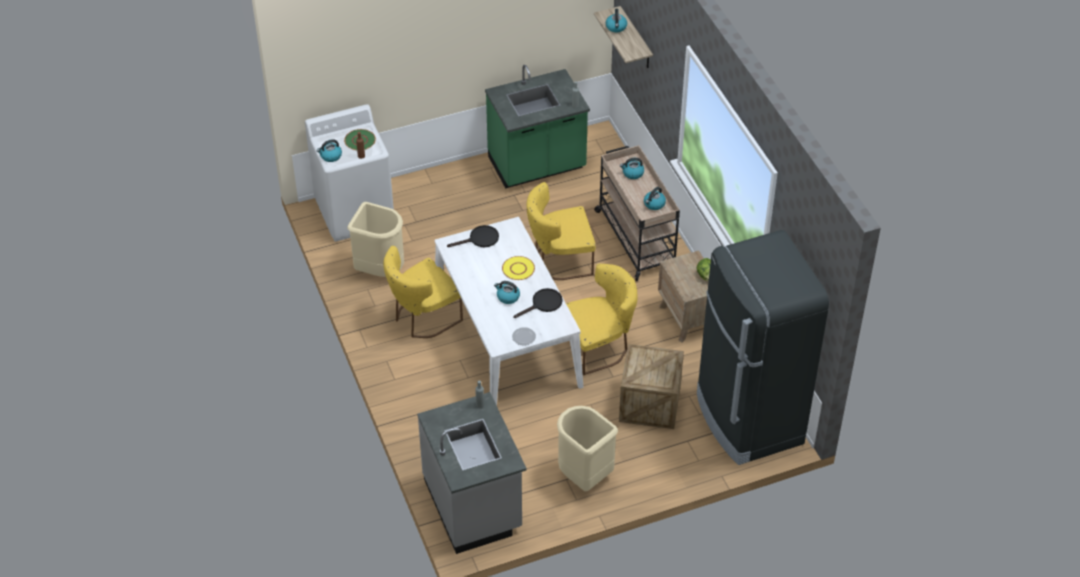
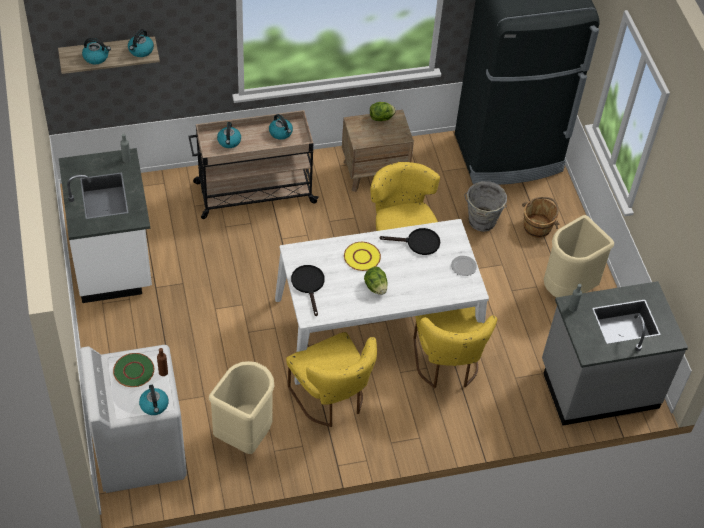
camera: 85 degrees left, 5 degrees up
green counter [485,65,590,188] -> white counter [59,148,152,303]
kettle [494,281,520,304] -> kettle moved to [128,29,154,57]
black frying pan [513,288,562,318] -> black frying pan turned 120 degrees clockwise [379,228,440,255]
yellow chair [527,182,596,280] -> yellow chair moved to [413,307,497,388]
crate [619,344,684,429] -> grey bucket [464,181,507,232]
none -> lettuce [364,267,388,295]
none -> brown bucket [522,197,559,238]

